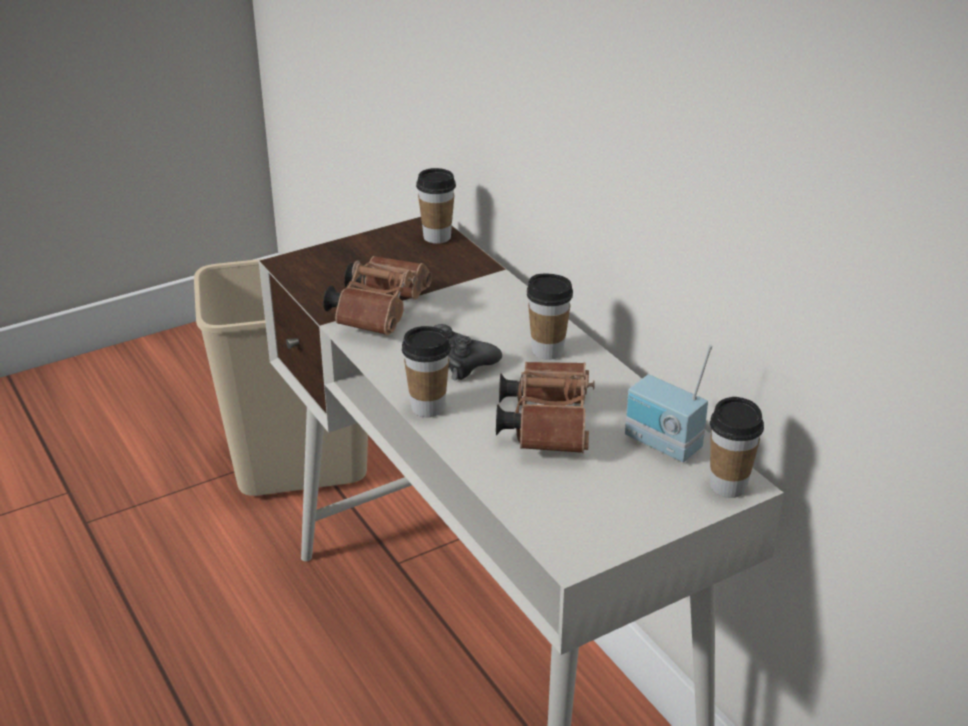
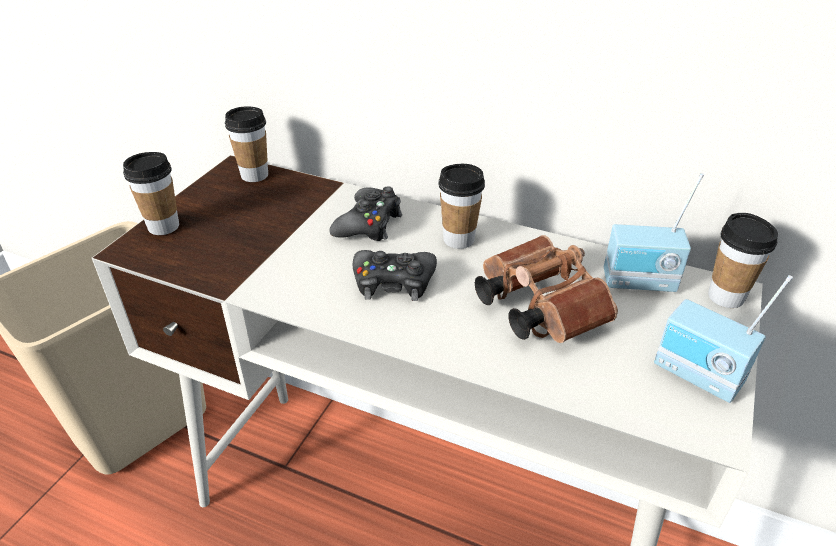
camera: 35 degrees left, 5 degrees up
brown binoculars [323,256,432,335] -> none
cup [402,326,451,417] -> cup moved to [123,152,179,235]
none -> black game controller [329,186,402,241]
none -> radio [654,275,793,403]

